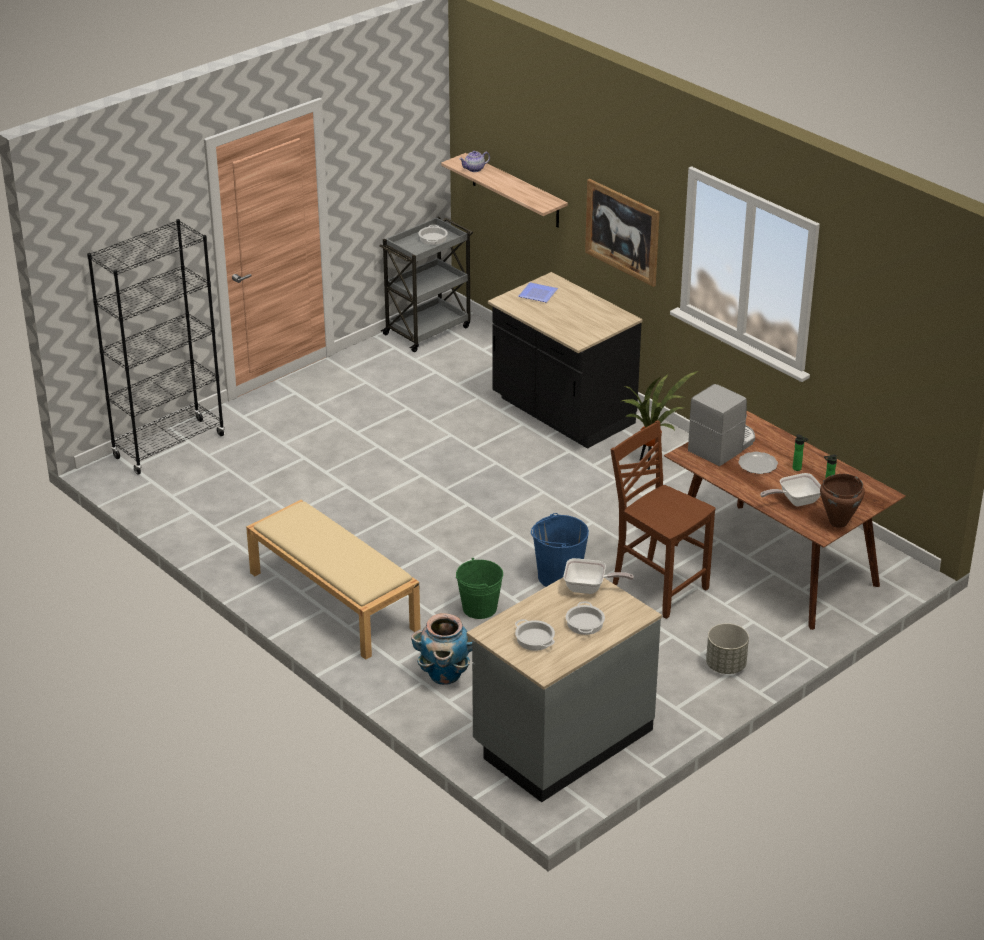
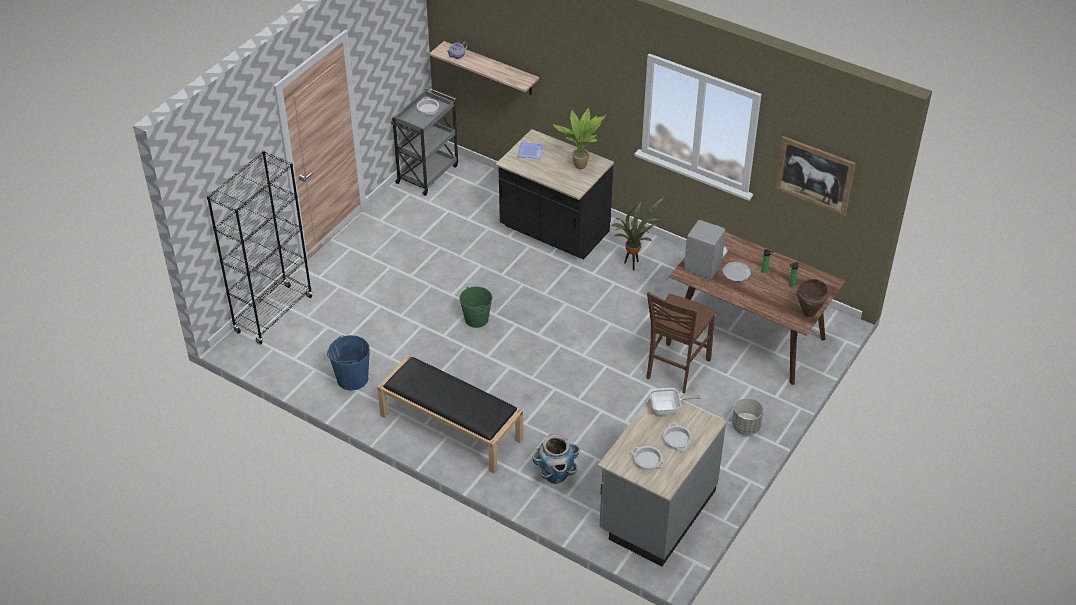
camera: 15 degrees left, 10 degrees up
beige bench [246,500,420,660] -> black bench [377,355,523,474]
green bucket [456,558,503,619] -> green bucket moved to [459,287,492,328]
blue bucket [531,513,589,587] -> blue bucket moved to [327,335,370,391]
picture [585,179,660,287] -> picture moved to [775,136,856,216]
brown chair [611,420,715,619] -> brown chair turned 90 degrees counterclockwise [646,292,716,393]
frying pan [760,473,821,507] -> none
none -> potted plant [553,108,606,169]

